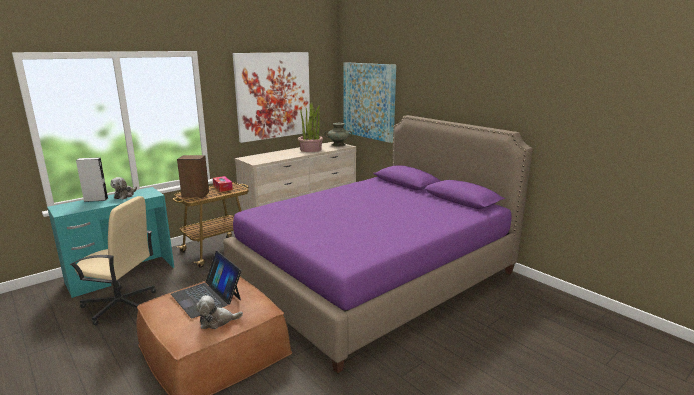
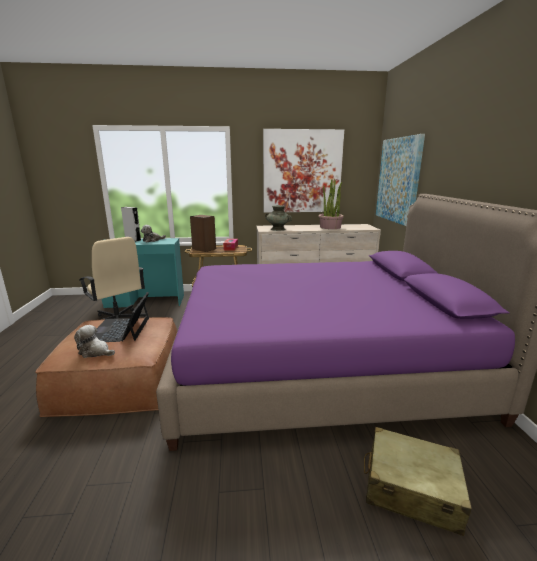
camera: 35 degrees right, 0 degrees up
turquoise vase [325,123,352,146] -> turquoise vase moved to [265,205,292,231]
none -> beige suitcase [364,427,472,536]

